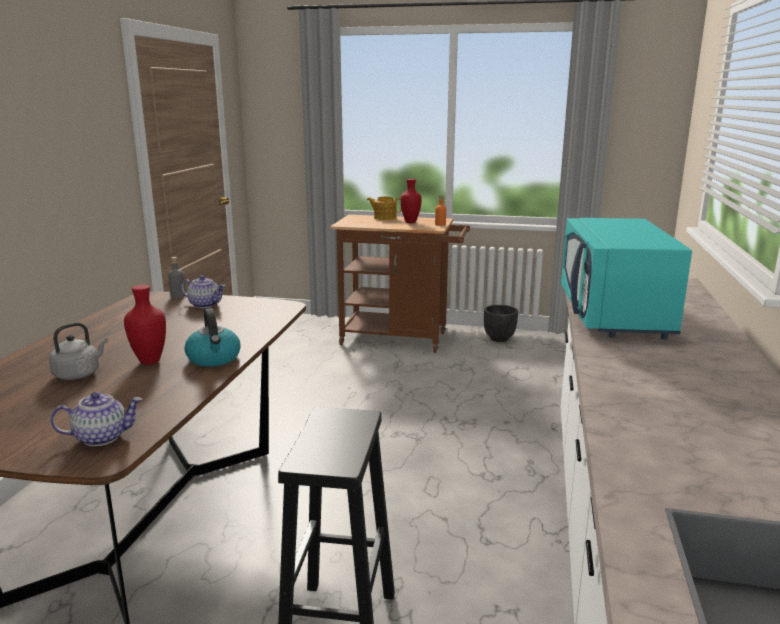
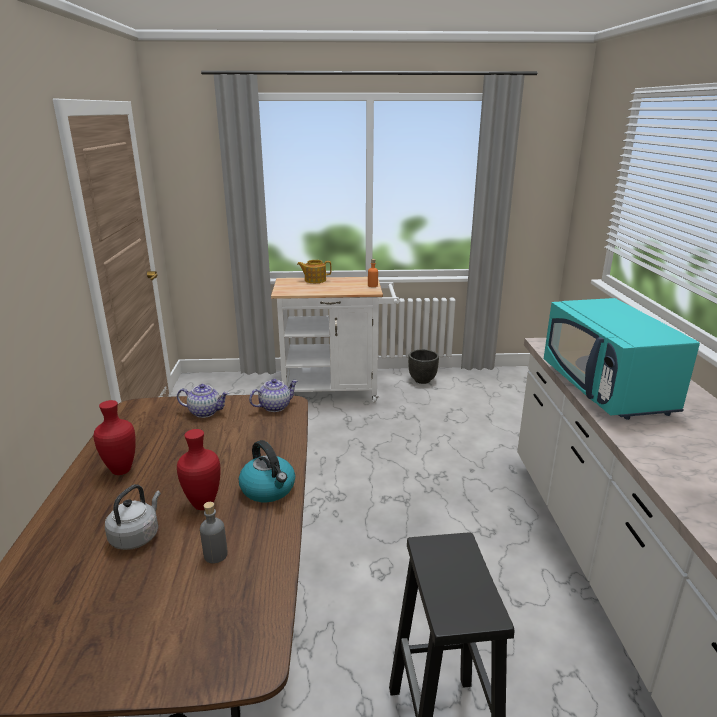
camera: 15 degrees left, 5 degrees up
teapot [50,392,143,446] -> teapot moved to [249,379,298,412]
grey bottle [168,257,186,298] -> grey bottle moved to [200,502,228,564]
brown cart [330,215,470,353] -> white cart [271,277,400,403]
red vase [400,179,422,223] -> red vase moved to [93,400,136,475]

